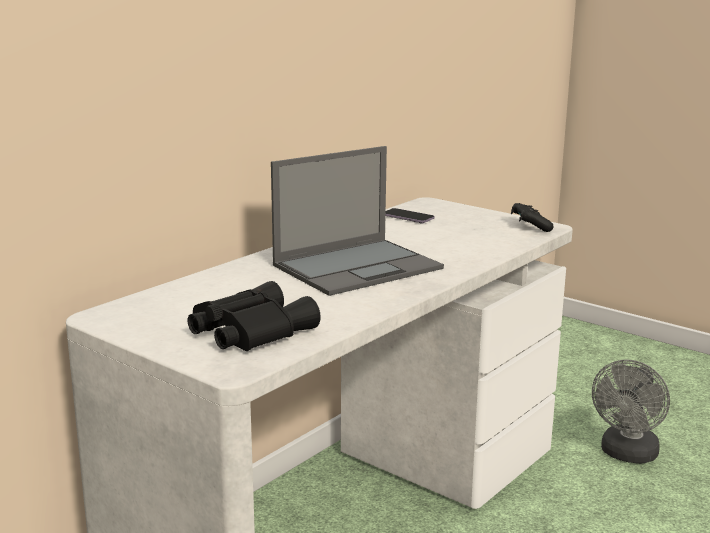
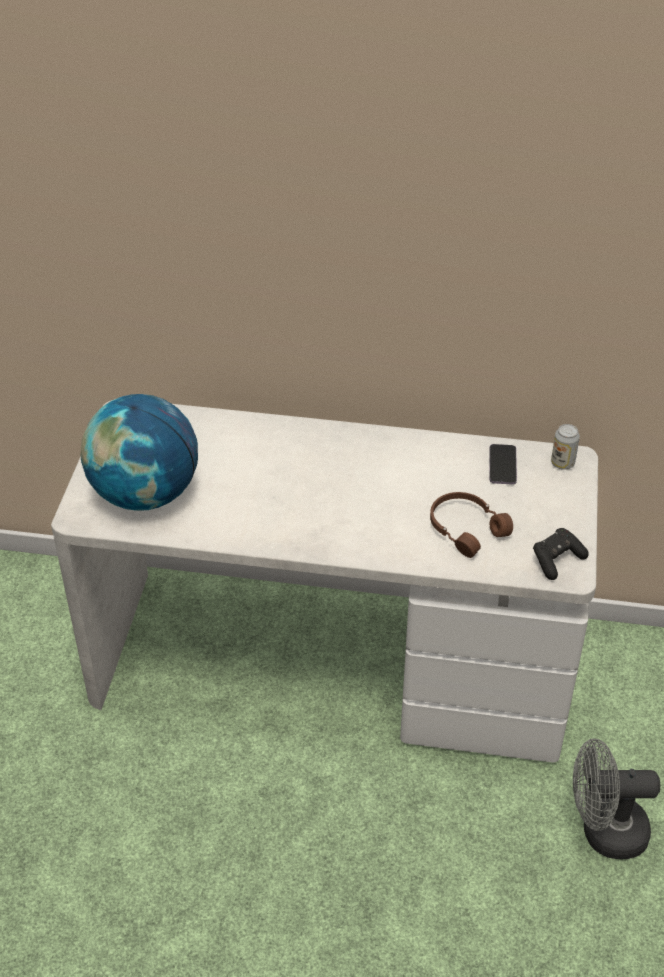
camera: 60 degrees right, 25 degrees up
black binoculars [188,281,321,351] -> globe [81,394,198,511]
laptop [271,146,444,296] -> none
none -> brown headphones [430,492,513,558]
none -> can [551,424,580,470]

